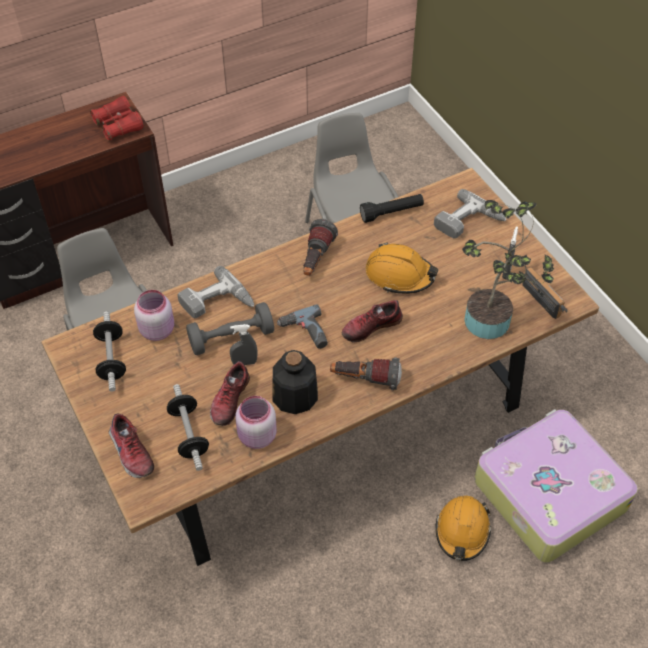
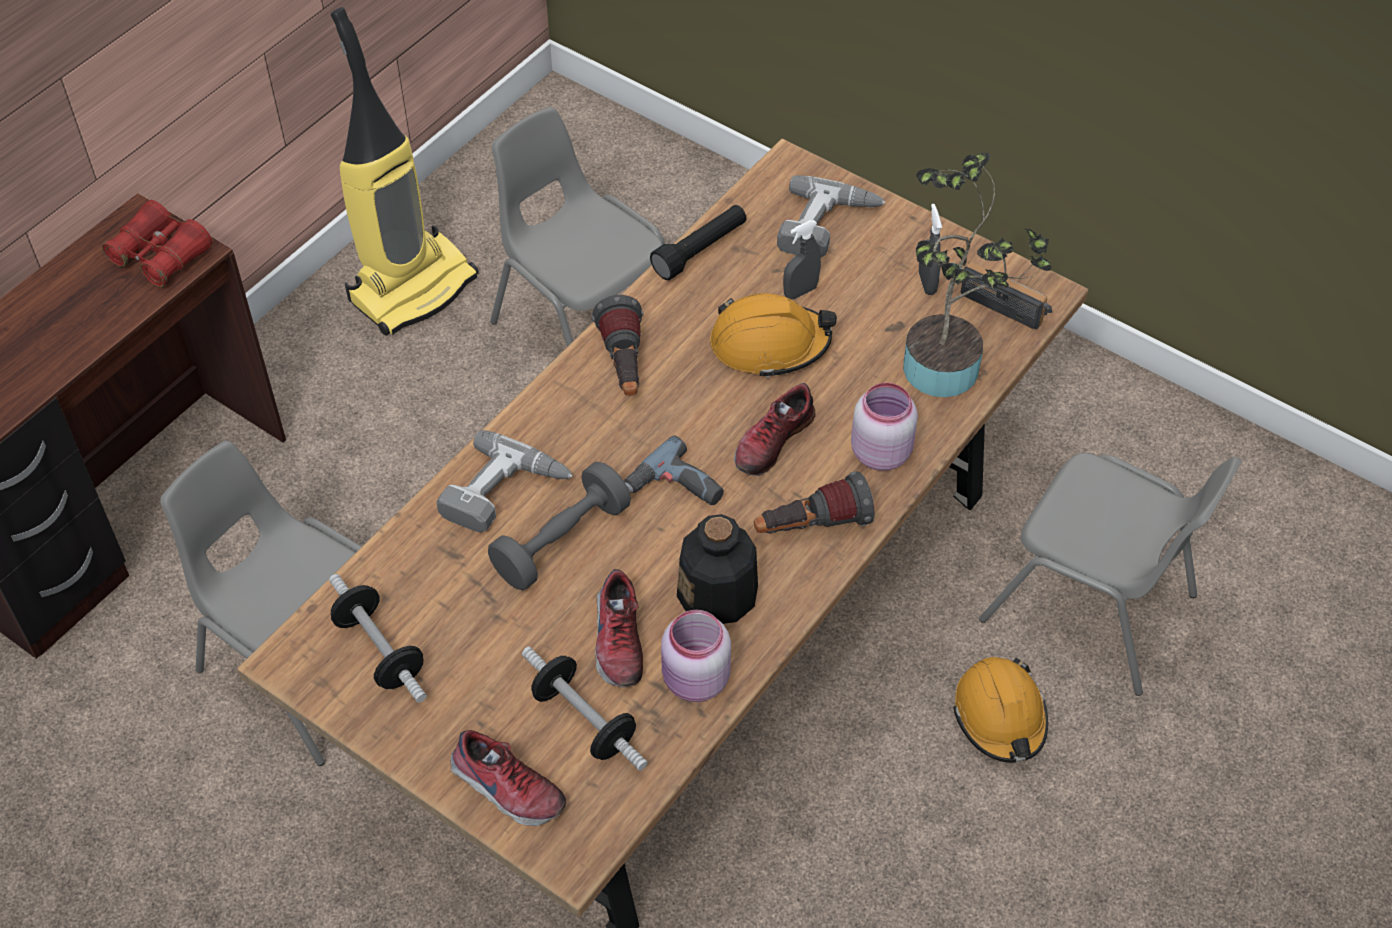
camera: 25 degrees left, 0 degrees up
pink jar [134,290,174,341] -> pink jar moved to [851,383,918,471]
grey spray bottle [230,324,257,365] -> grey spray bottle moved to [783,220,821,300]
suitcase [474,409,638,562] -> grey chair [979,453,1242,696]
none -> vacuum cleaner [331,7,479,336]

